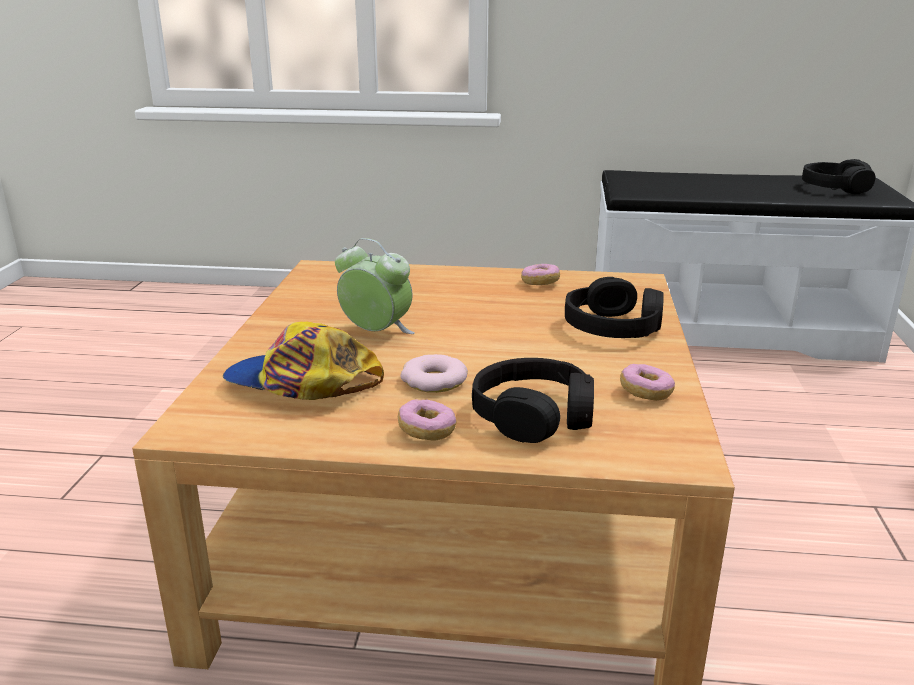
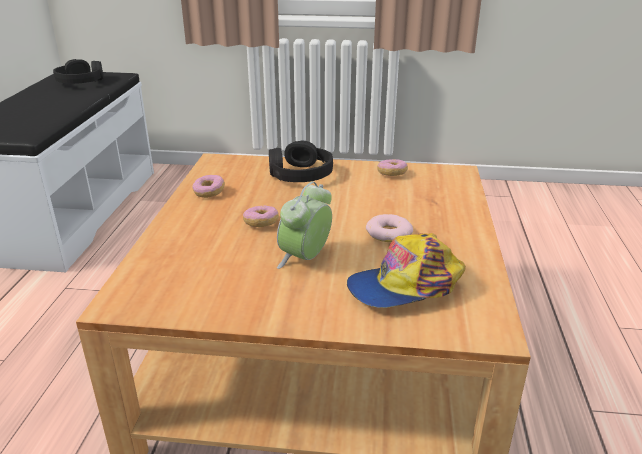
camera: 90 degrees left, 5 degrees up
cap [223,322,384,400] -> cap turned 45 degrees clockwise [347,233,466,308]
donut [398,400,456,441] -> donut moved to [243,205,279,227]
black headphones [472,358,594,443] -> none

